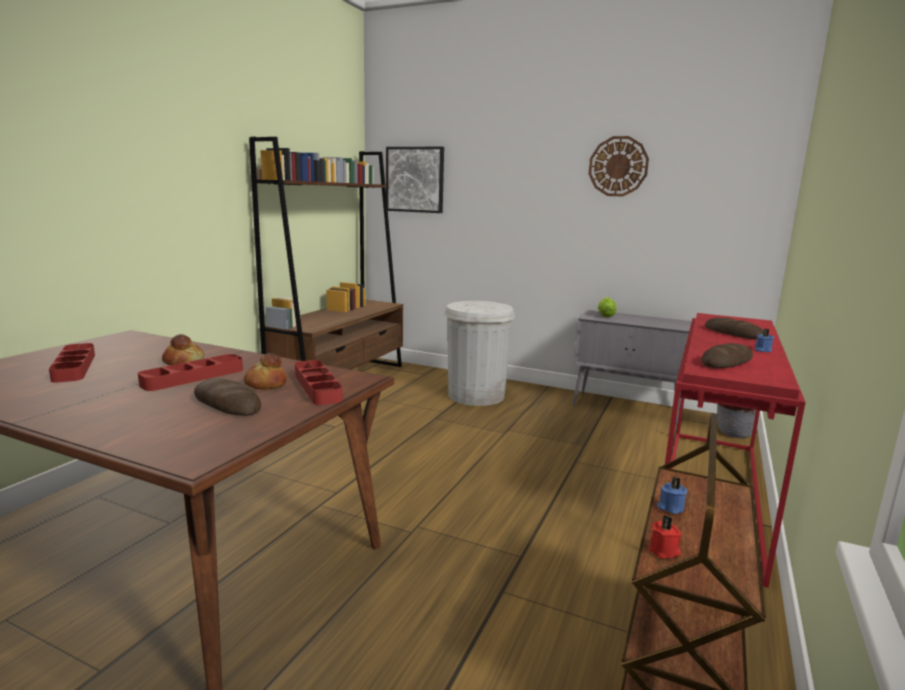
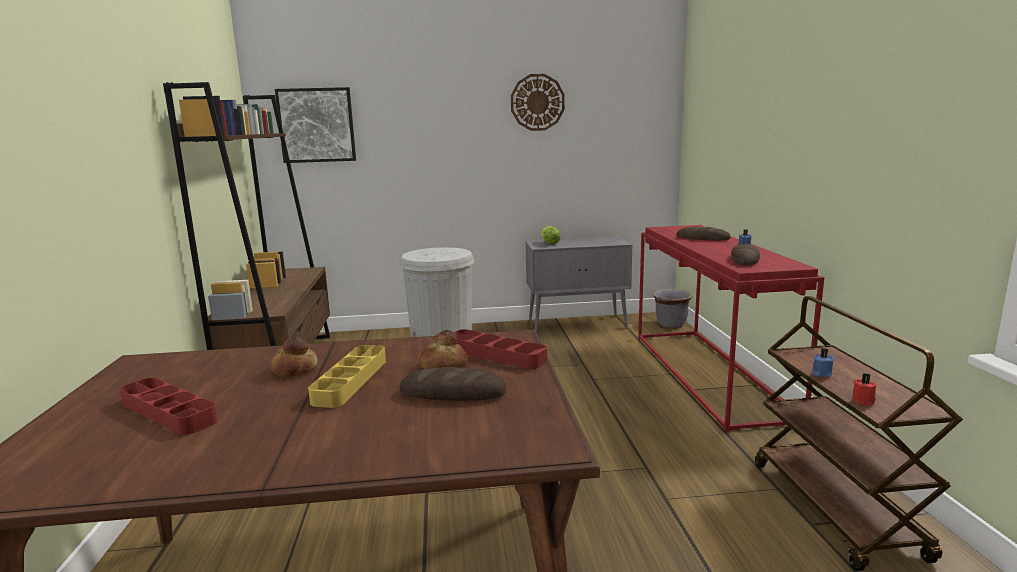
camera: 30 degrees left, 0 degrees up
red tray [138,354,243,391] -> yellow tray [308,345,386,408]

